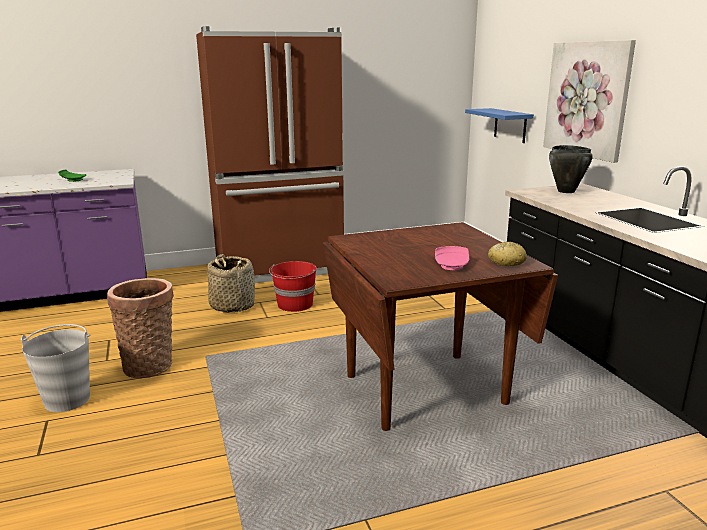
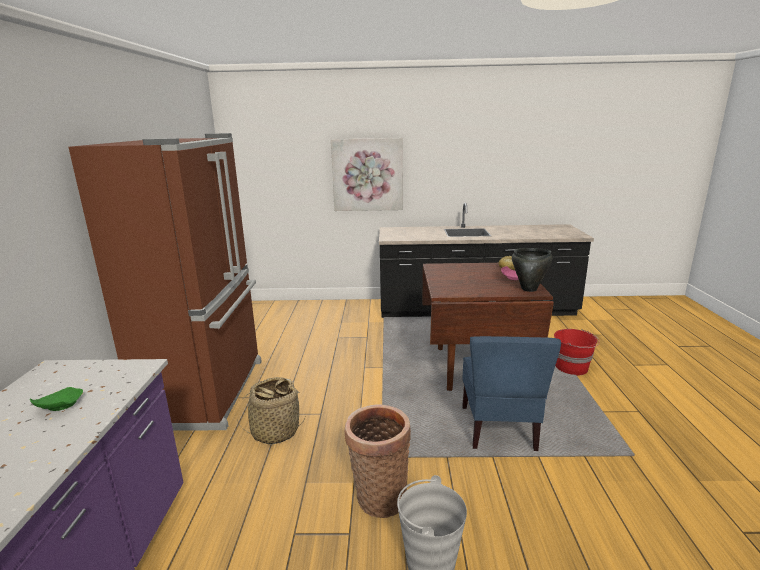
camera: 70 degrees left, 0 degrees up
red bucket [269,261,317,312] -> red bucket moved to [554,329,600,376]
blue shelf [465,108,534,143] -> none
black cooking pot [549,145,593,193] -> black cooking pot moved to [512,248,553,292]
none -> blue chair [462,336,561,451]

